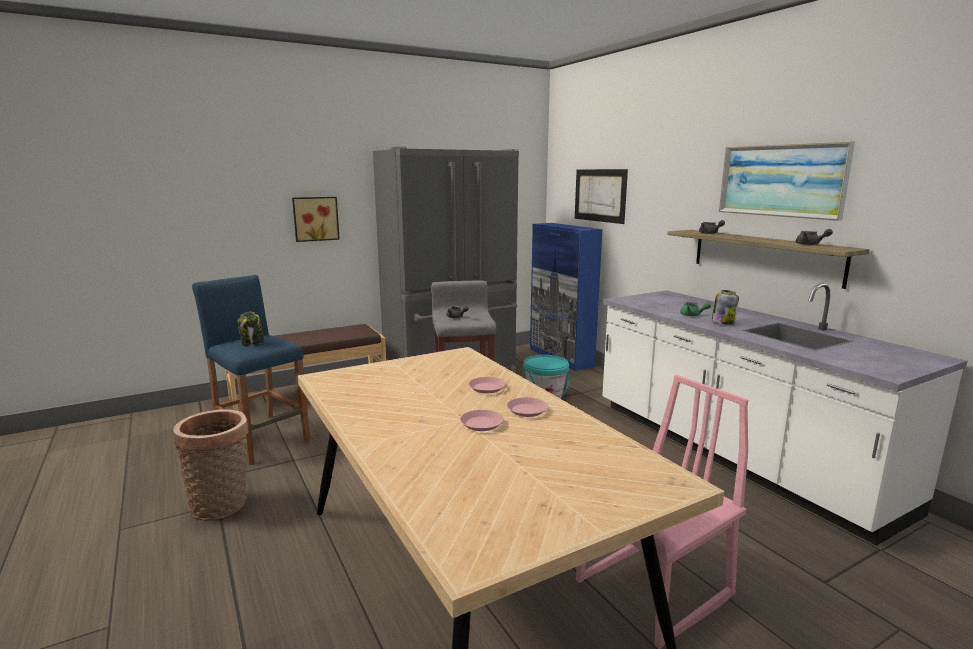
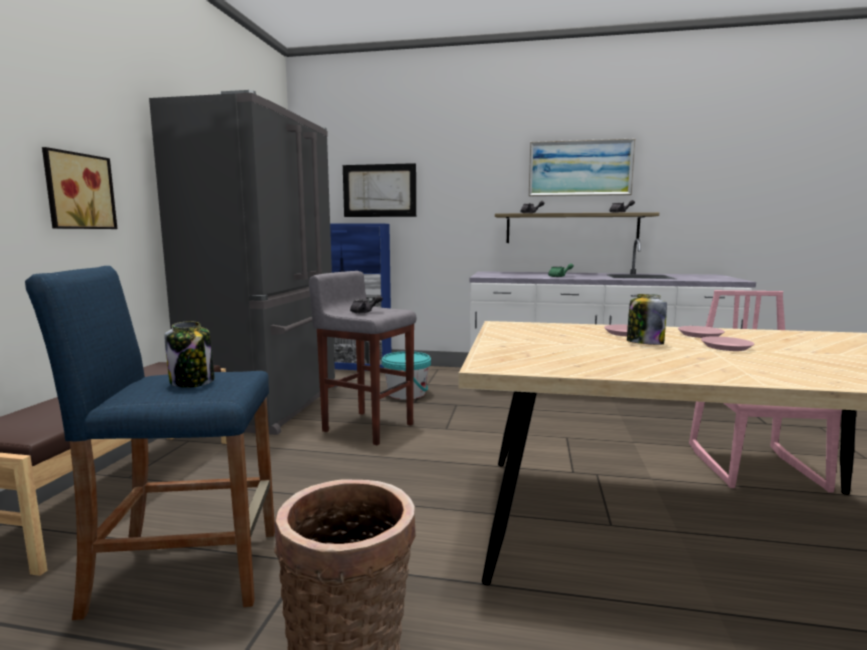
camera: 50 degrees left, 5 degrees down
jar [711,290,739,325] -> jar moved to [627,294,667,345]

